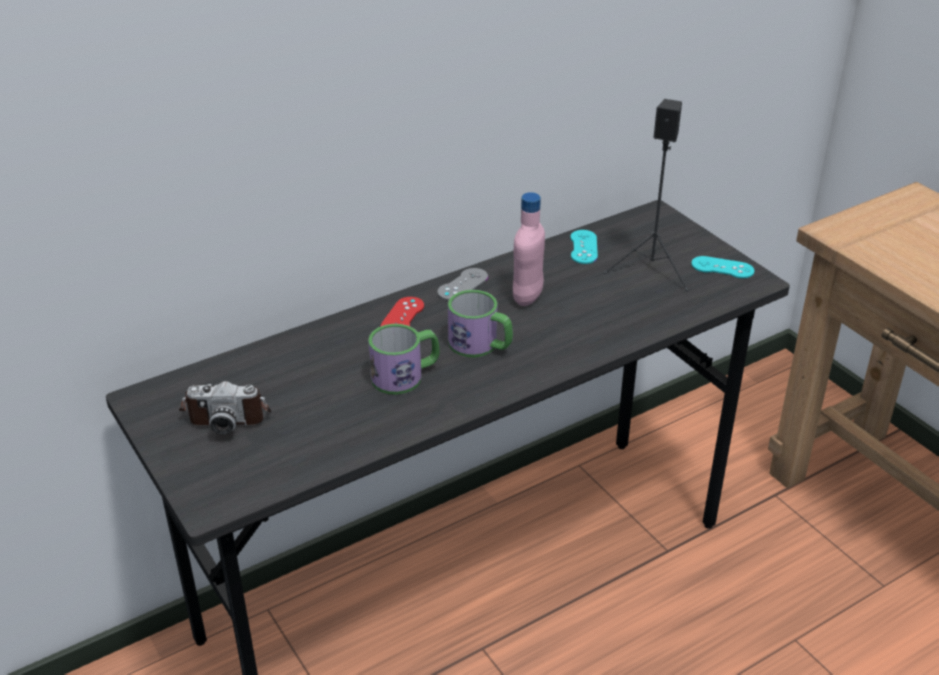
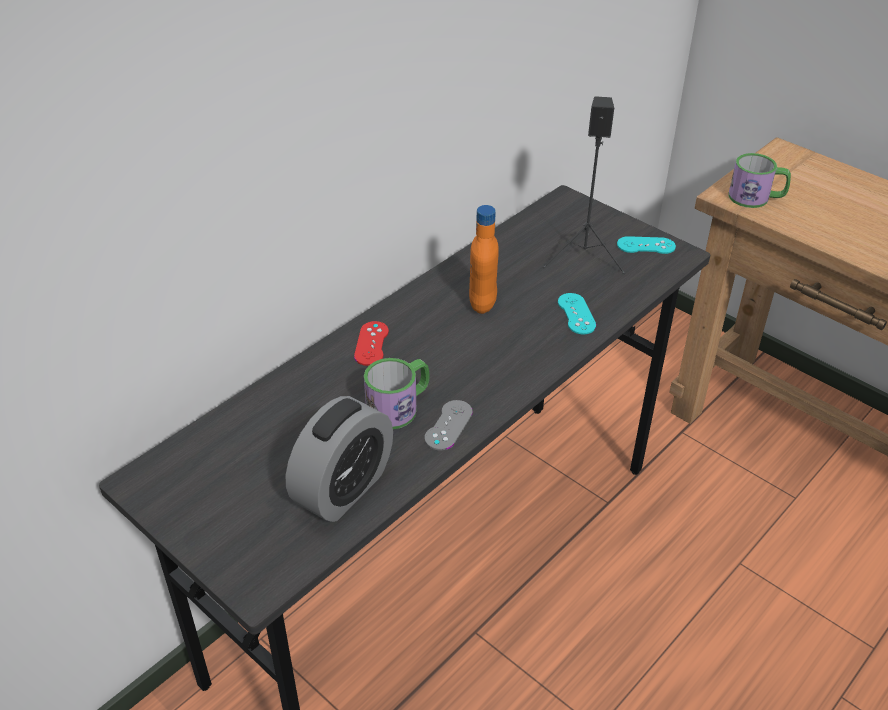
camera: 15 degrees left, 5 degrees up
camera [179,381,271,435] -> none
grey game controller [437,268,488,301] -> grey game controller moved to [425,400,473,451]
mug [448,290,513,357] -> mug moved to [728,153,791,208]
pink bottle [513,192,545,306] -> orange bottle [469,205,499,314]
turquoise game controller [570,230,598,264] -> turquoise game controller moved to [558,293,596,334]
none -> alarm clock [286,396,393,522]

